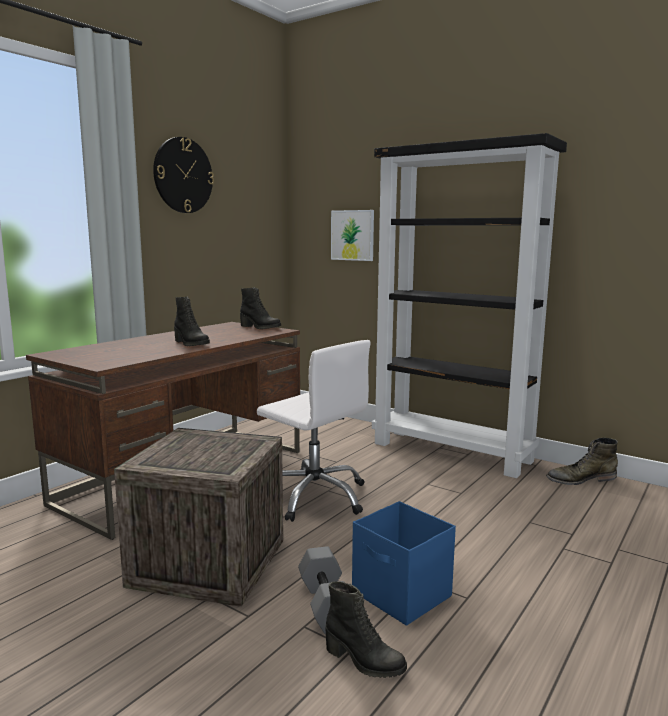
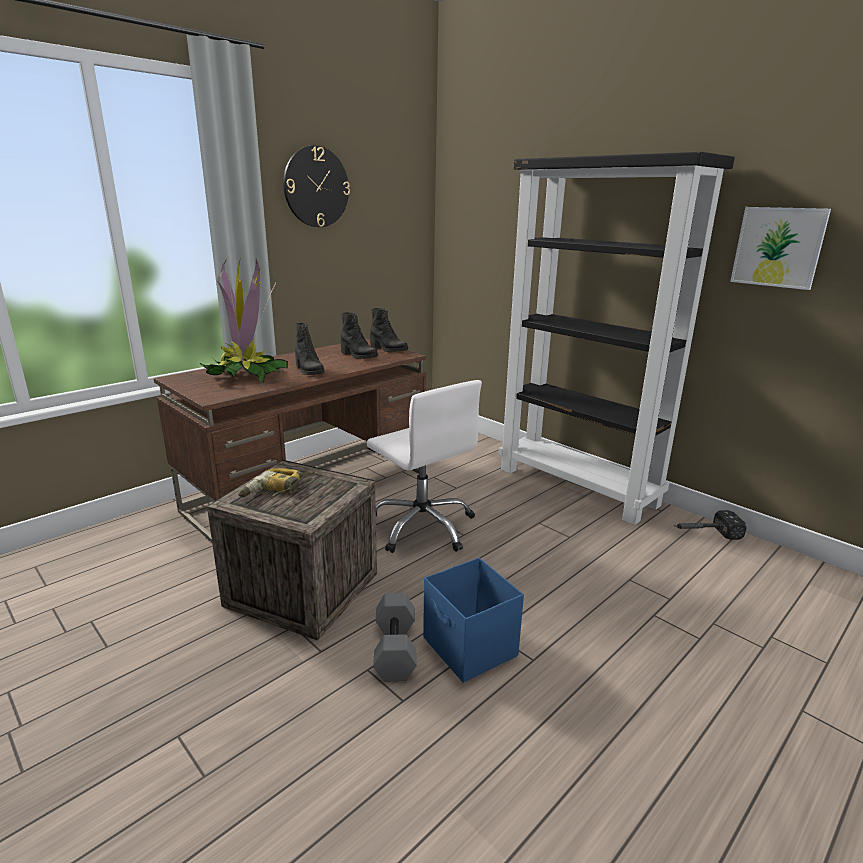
camera: 10 degrees right, 10 degrees up
black boot [326,582,407,678] -> black boot moved to [340,312,378,359]
picture [331,210,374,261] -> picture moved to [730,207,831,290]
green boot [546,437,618,485] -> hammer [674,510,746,540]
none -> potted plant [200,258,288,383]
none -> power drill [238,468,315,497]

